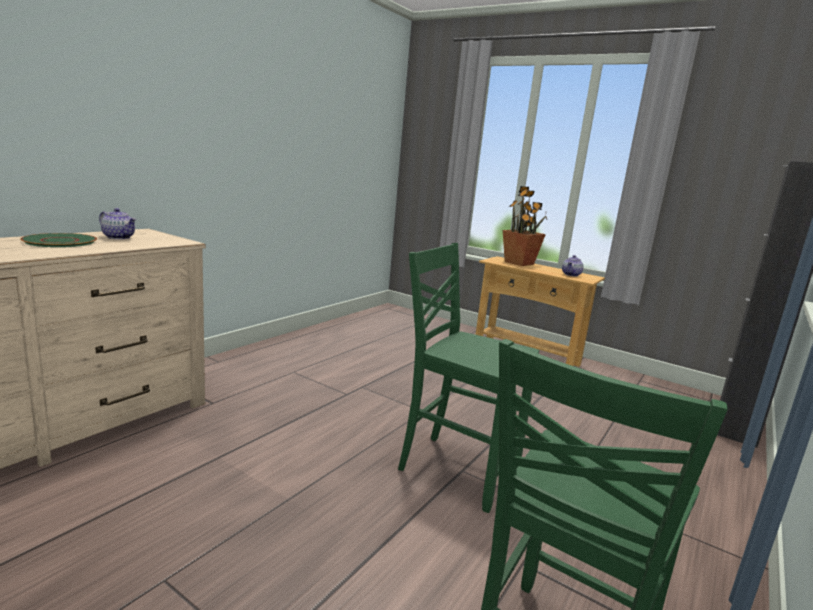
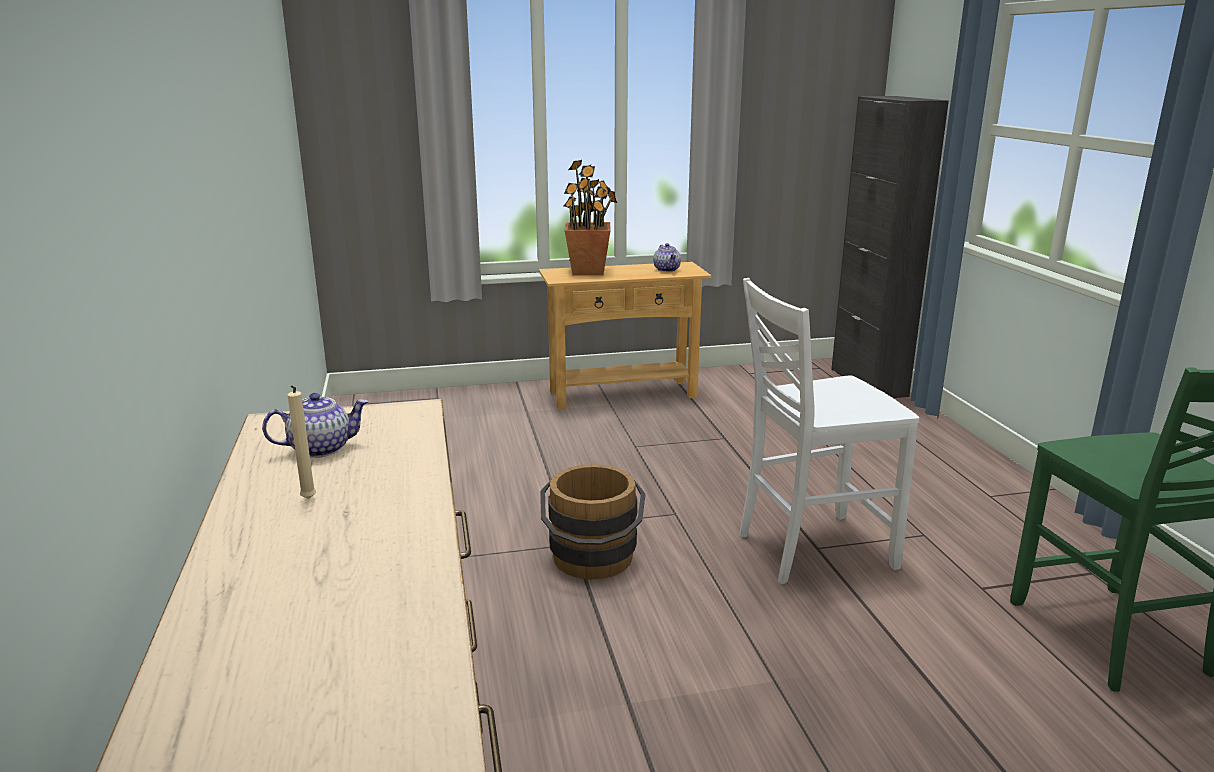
camera: 45 degrees left, 5 degrees up
green plate [20,233,97,247] -> beige candle [287,385,316,499]
green chair [398,243,539,513] -> white chair [739,278,919,584]
none -> brown bucket [540,464,645,579]

